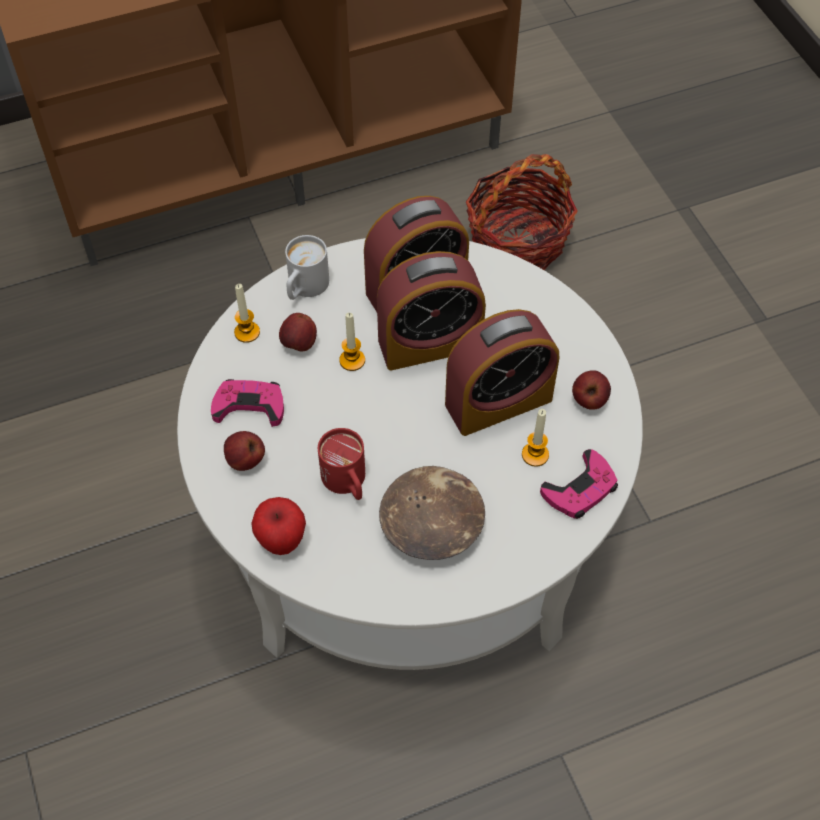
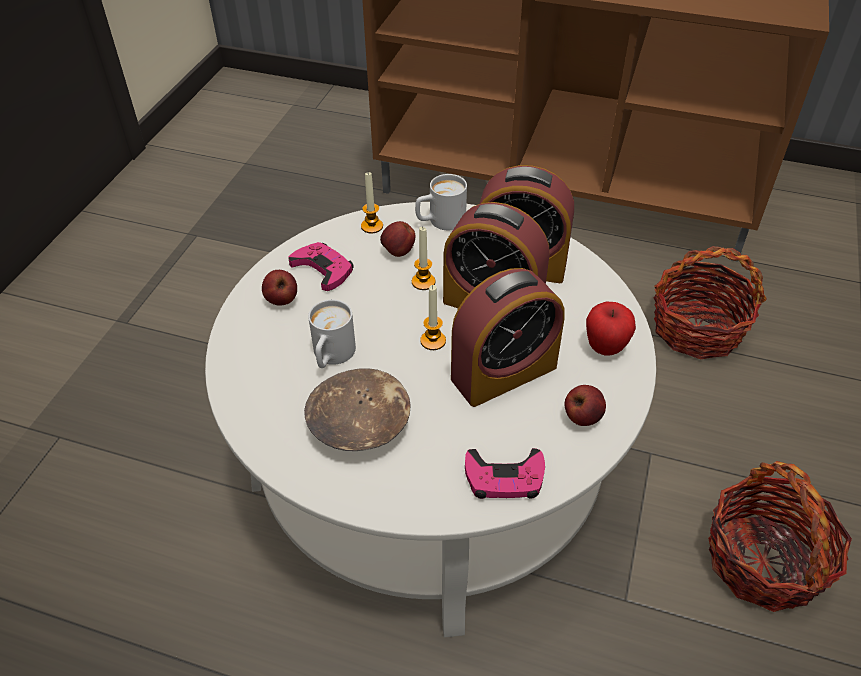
camera: 40 degrees right, 10 degrees down
apple [251,497,306,555] -> apple moved to [586,301,636,355]
red mug [318,428,365,500] -> white mug [308,299,356,368]
alarm clock [445,309,559,436] -> alarm clock turned 45 degrees counterclockwise [451,268,565,407]
candle [522,409,549,467] -> candle moved to [420,285,446,350]
none -> basket [708,461,852,612]

